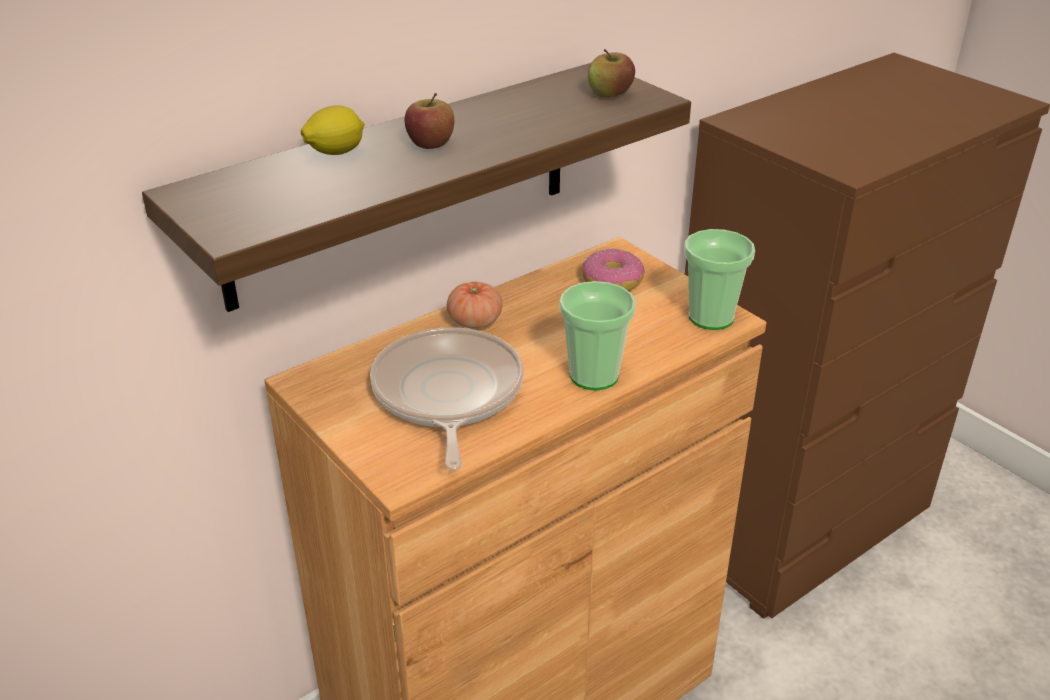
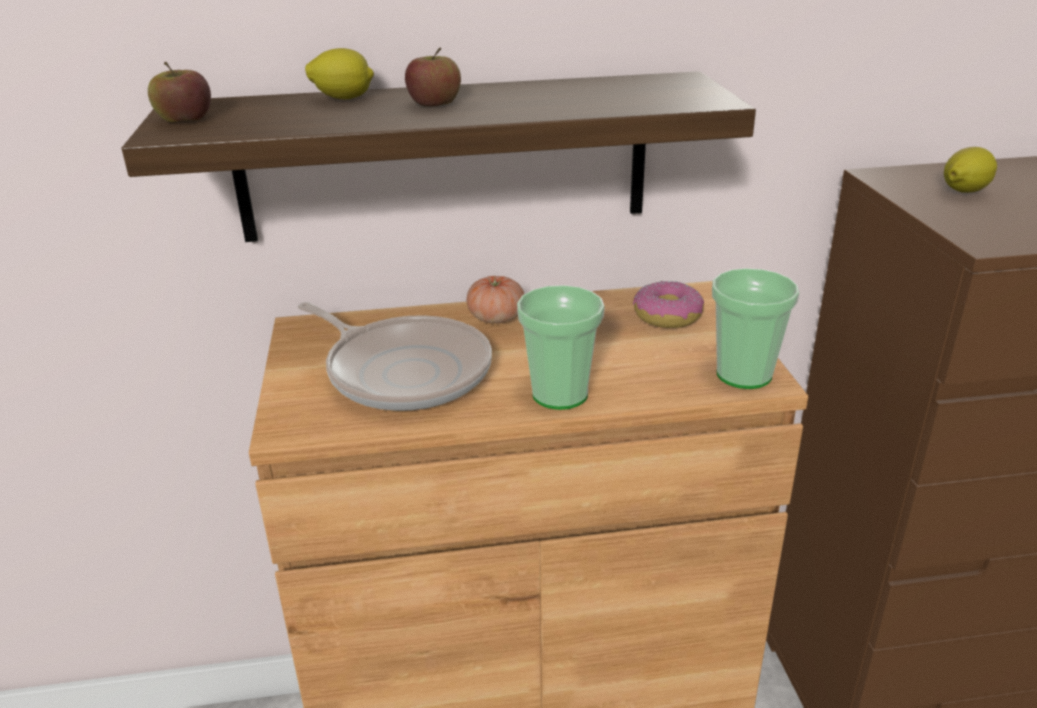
camera: 30 degrees right, 5 degrees down
frying pan [370,327,523,470] -> frying pan turned 105 degrees clockwise [298,302,492,411]
apple [588,49,635,98] -> apple moved to [148,62,211,122]
none -> lemon [944,147,997,193]

